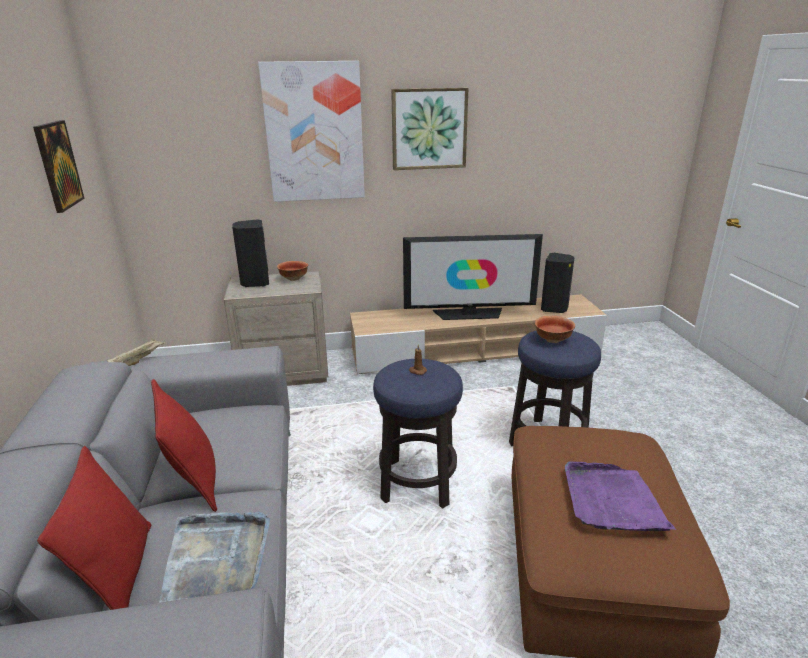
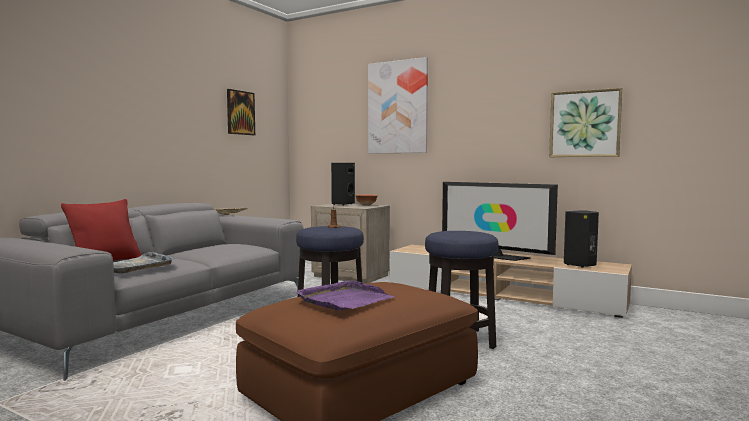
camera: 40 degrees right, 20 degrees down
red pillow [151,379,217,512] -> none
picture [391,87,468,170] -> picture moved to [549,88,623,157]
bowl [535,316,575,343] -> none

